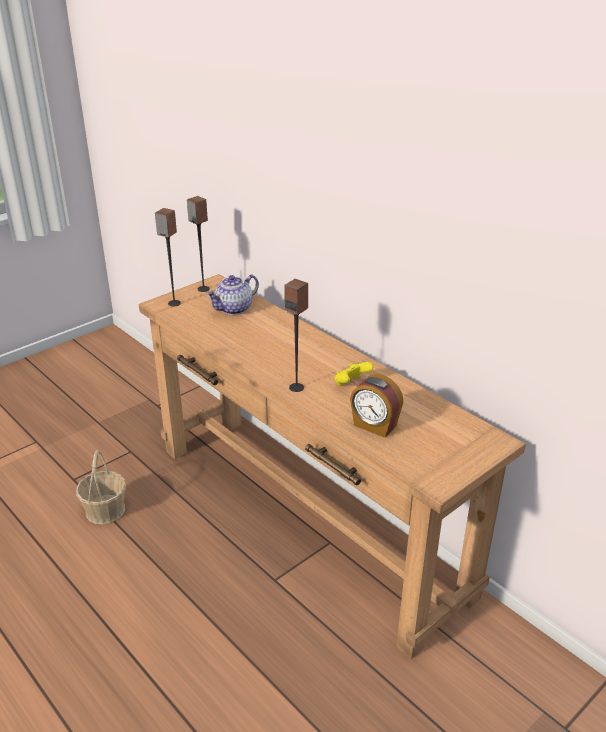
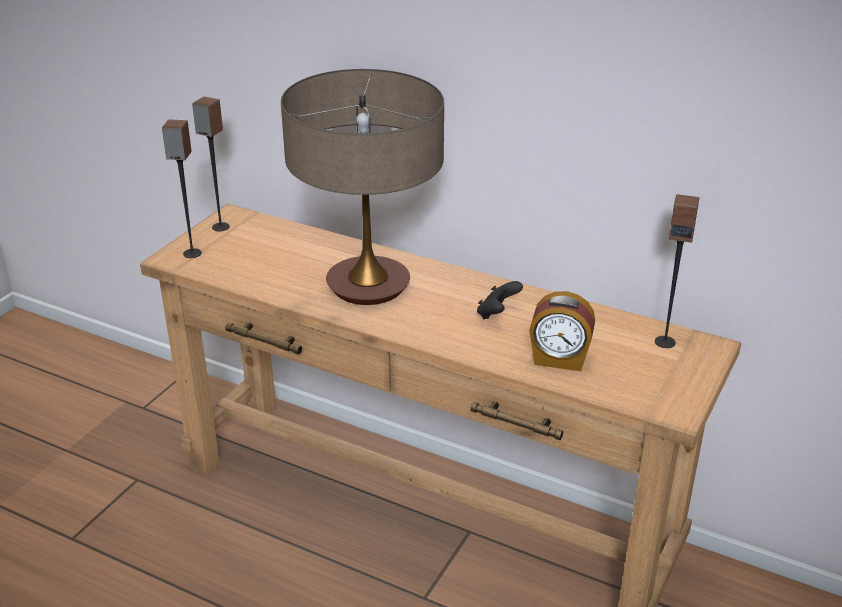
camera: 20 degrees left, 0 degrees up
basket [76,450,126,524] -> none
teapot [206,275,259,315] -> none
speaker [284,279,308,392] -> speaker moved to [655,194,699,348]
yellow game controller [335,362,373,386] -> black game controller [477,281,523,320]
none -> table lamp [281,69,444,305]

